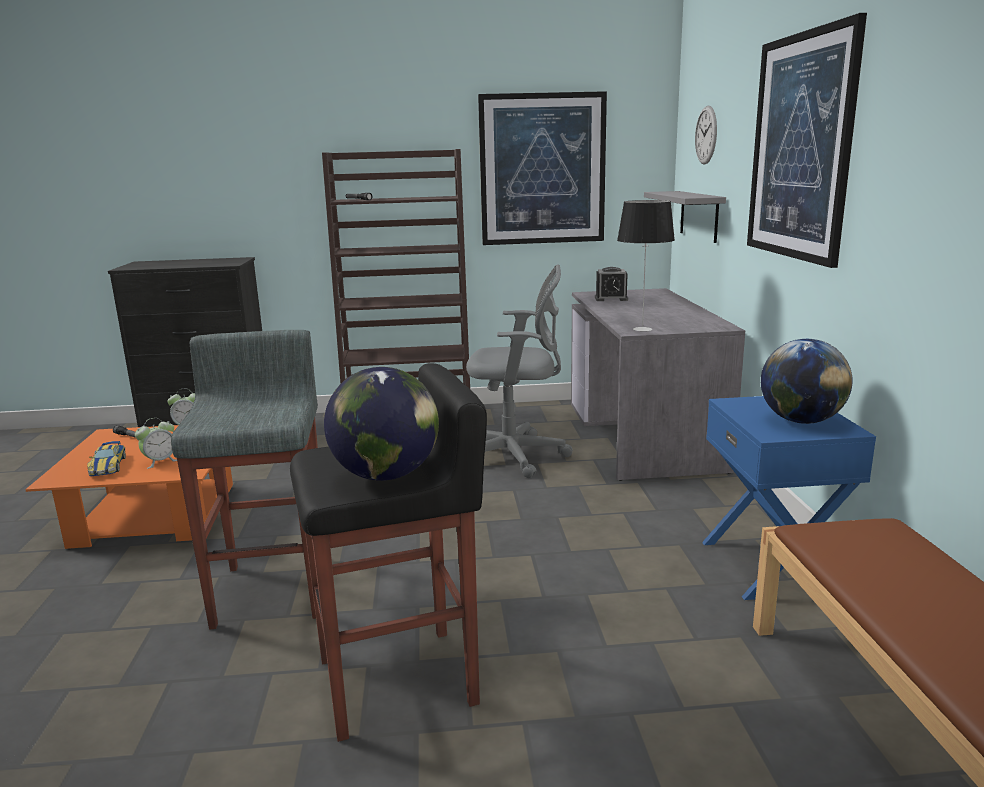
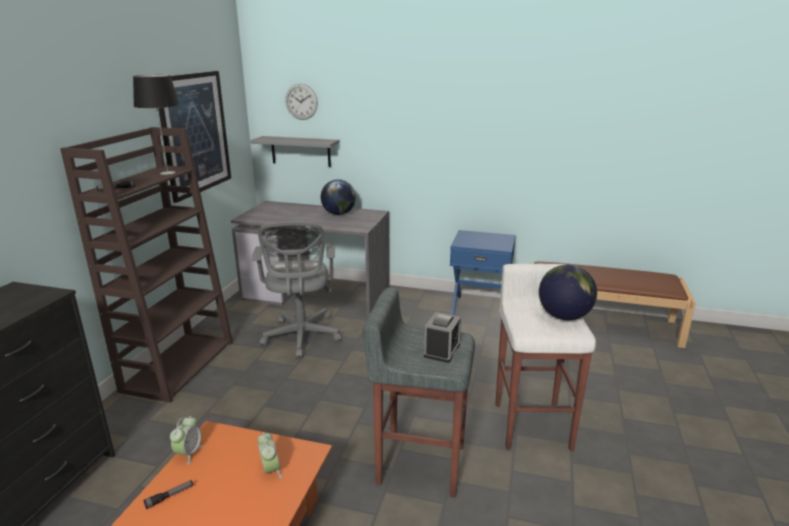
camera: 70 degrees left, 5 degrees up
toy car [87,441,126,476] -> none
black stool [290,363,487,742] -> white stool [495,264,596,451]
grey office chair [466,264,573,478] -> grey office chair turned 150 degrees clockwise [252,221,341,358]
alarm clock [595,267,628,301] -> alarm clock moved to [424,312,461,363]
table lamp [617,200,675,332] -> table lamp moved to [133,75,179,175]
picture [747,13,867,268] -> none
globe [761,339,853,424] -> globe moved to [321,179,356,215]

